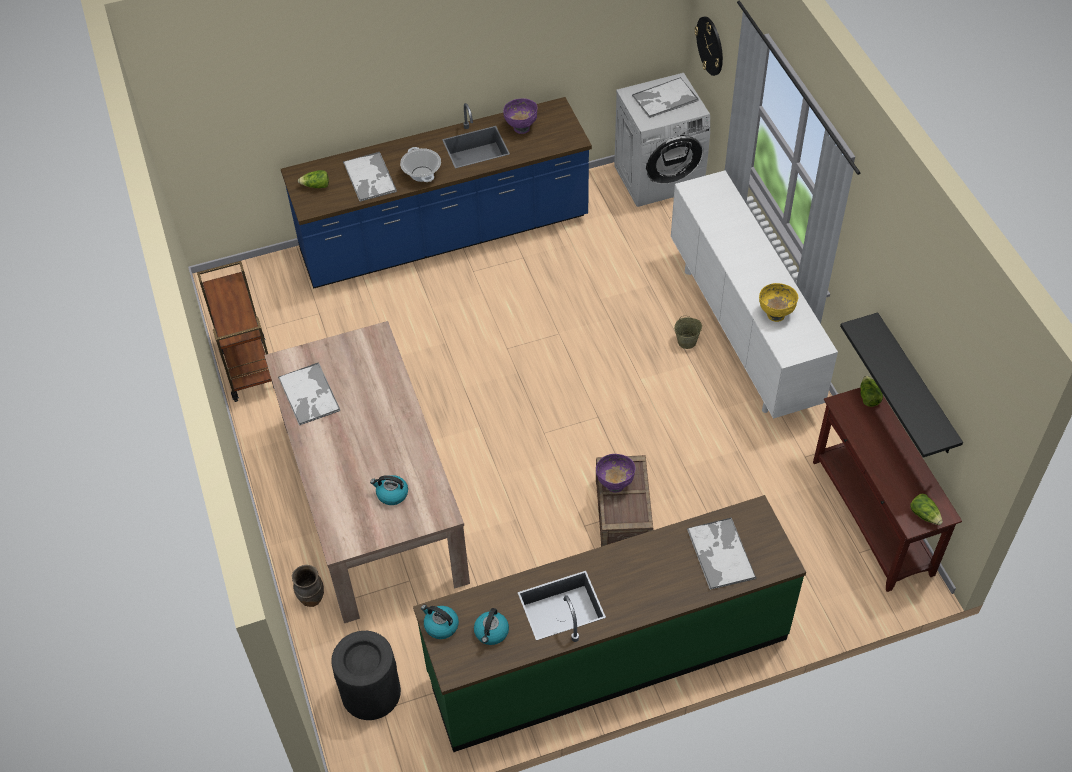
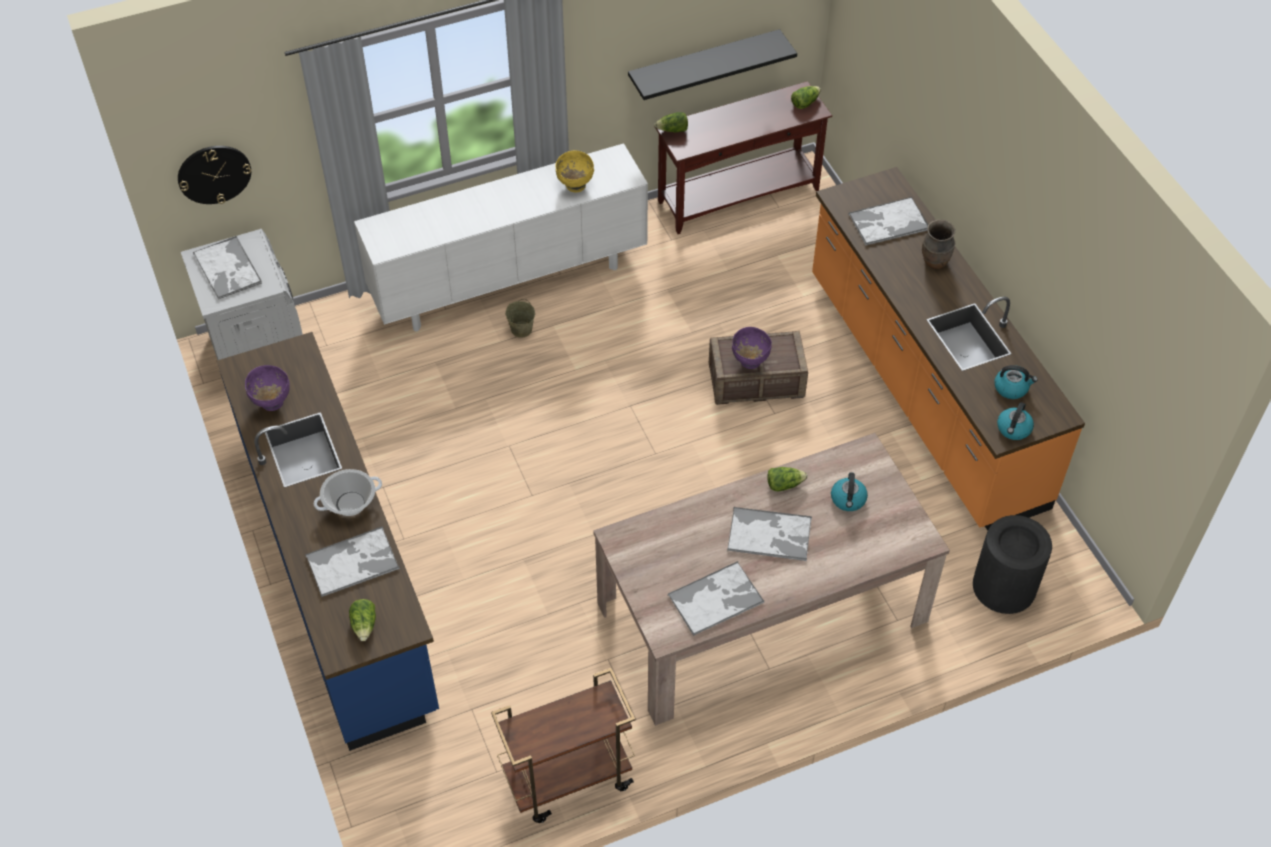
camera: 95 degrees left, 0 degrees up
brown vase [292,565,324,607] -> brown vase moved to [922,220,955,269]
green counter [413,495,806,752] -> orange counter [812,167,1085,530]
none -> tray [727,507,812,561]
none -> lettuce [767,467,808,491]

